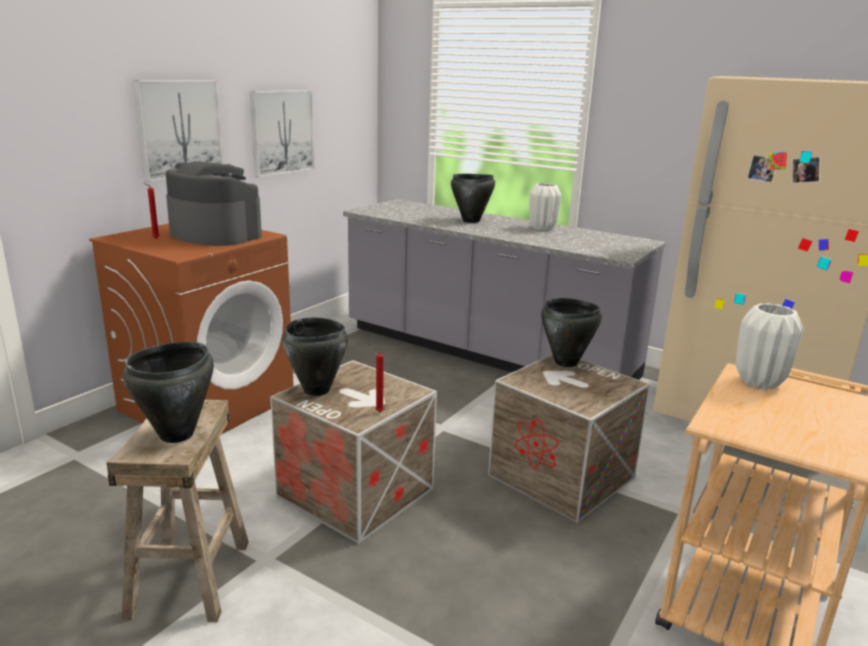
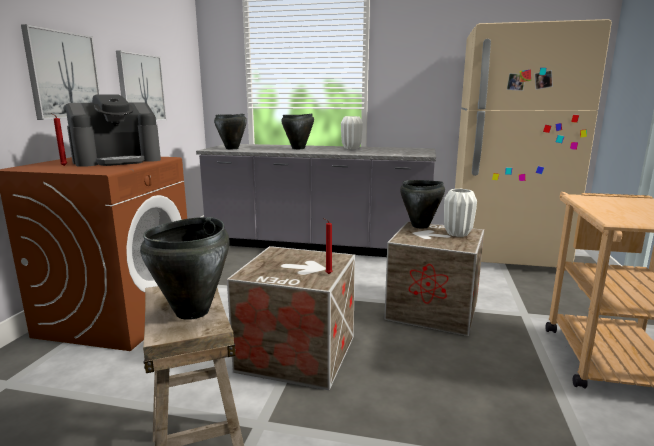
camera: 20 degrees left, 5 degrees down
coffee machine [166,161,262,246] -> coffee machine turned 135 degrees clockwise [65,94,161,167]
black cooking pot [282,317,348,396] -> black cooking pot moved to [214,114,247,149]
white vase [736,303,804,390] -> white vase moved to [444,189,477,237]

